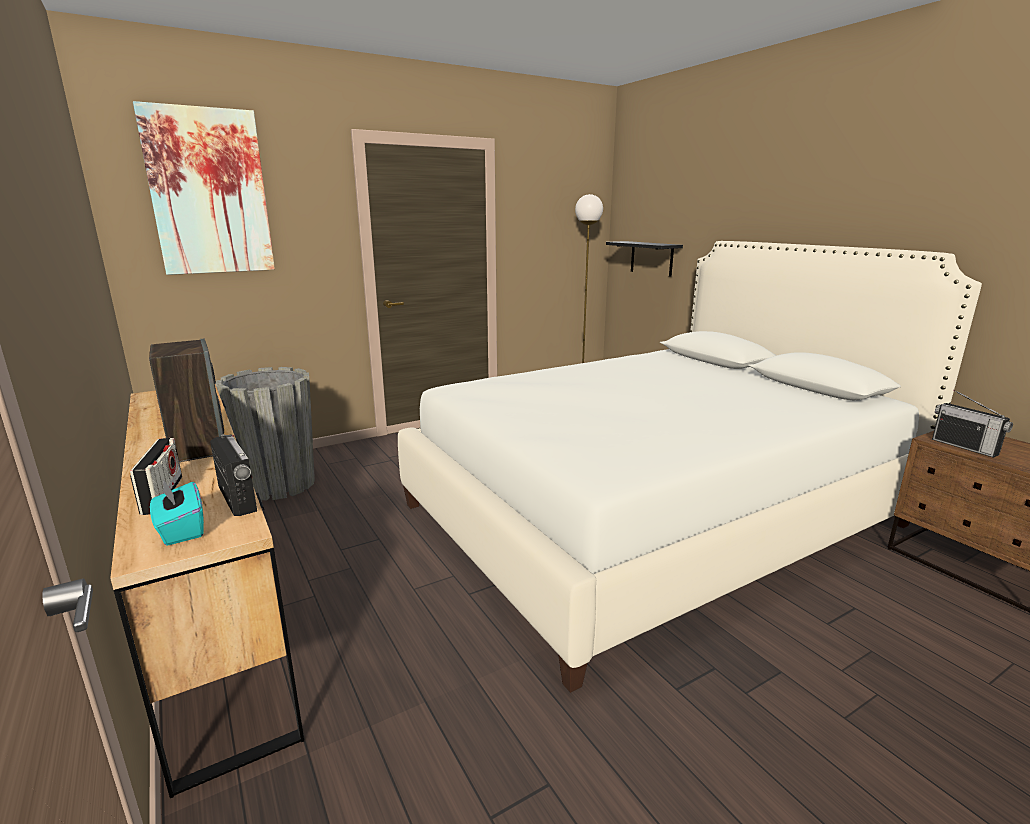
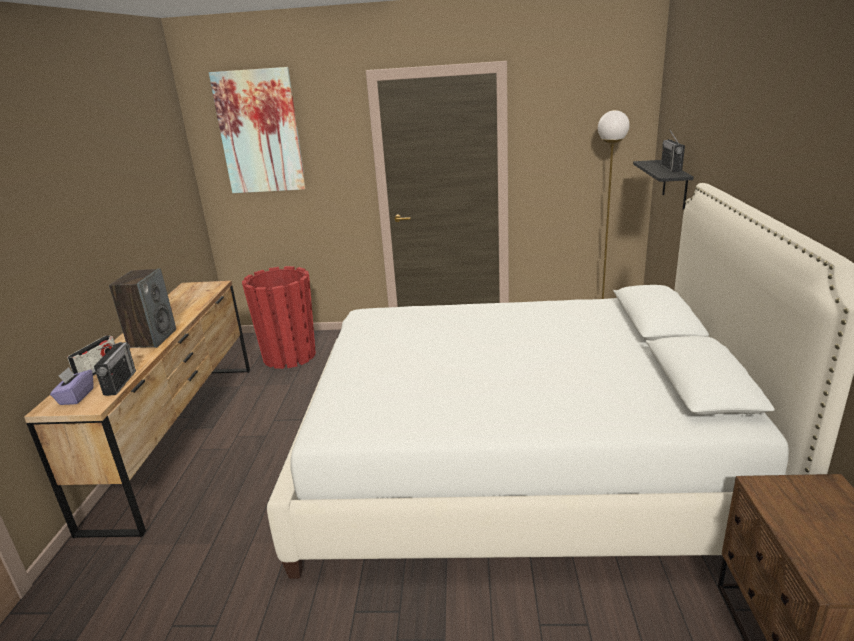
camera: 35 degrees right, 5 degrees up
turquoise tissue box [150,479,204,546] -> purple tissue box [50,367,94,405]
grey planter [215,367,315,501] -> red planter [242,266,316,369]
radio [932,390,1013,458] -> radio moved to [661,129,685,172]

